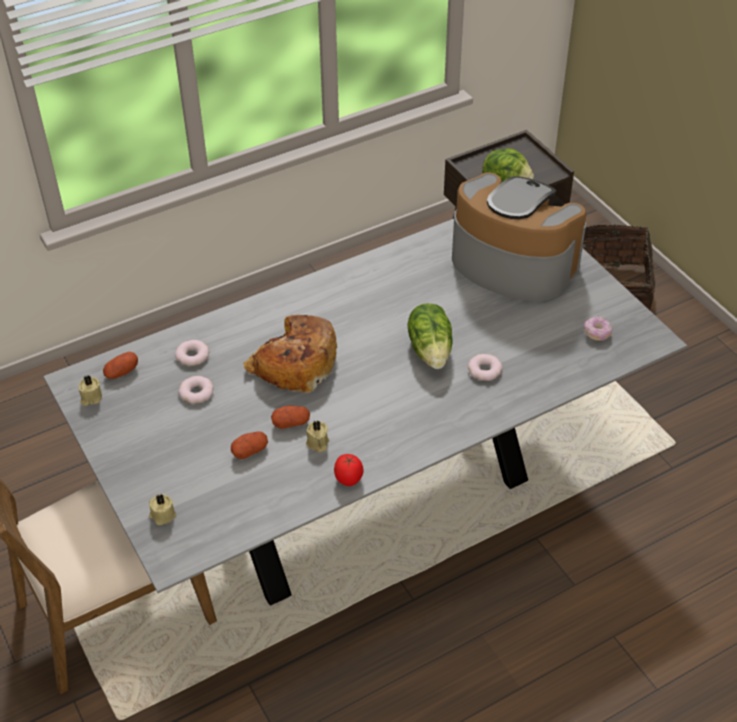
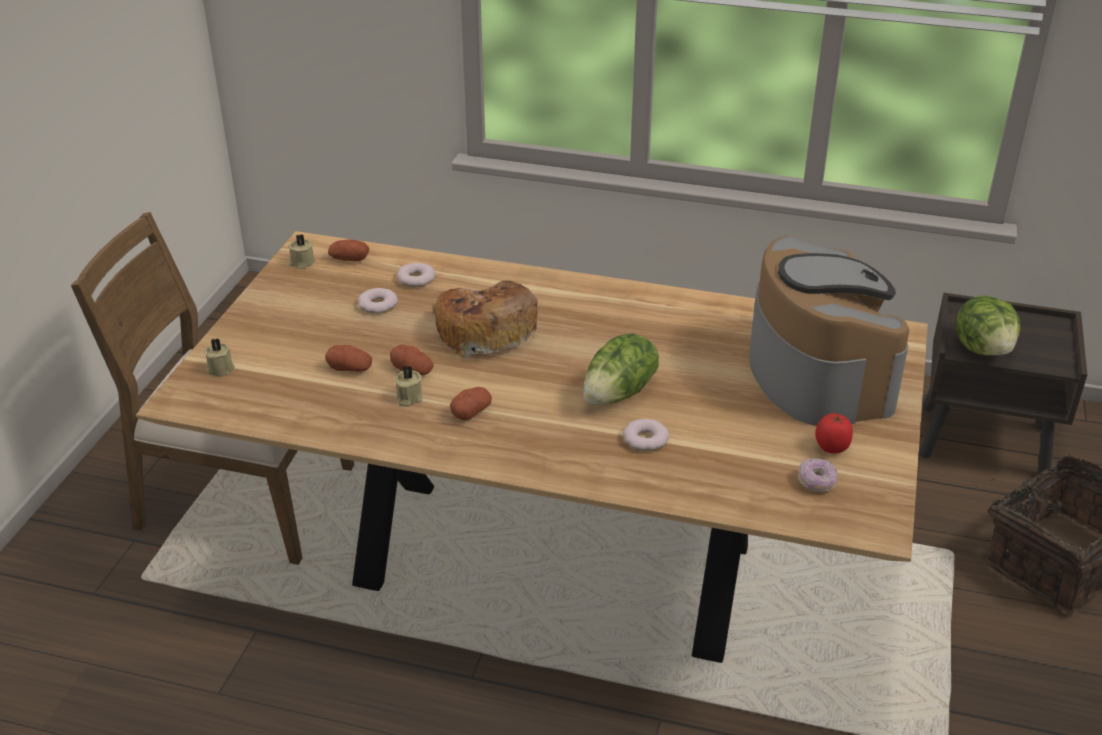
camera: 45 degrees right, 10 degrees down
grey dining table [43,219,687,605] -> brown dining table [136,231,928,663]
tomato [334,454,364,486] -> tomato moved to [815,413,853,454]
none -> potato [450,387,492,420]

